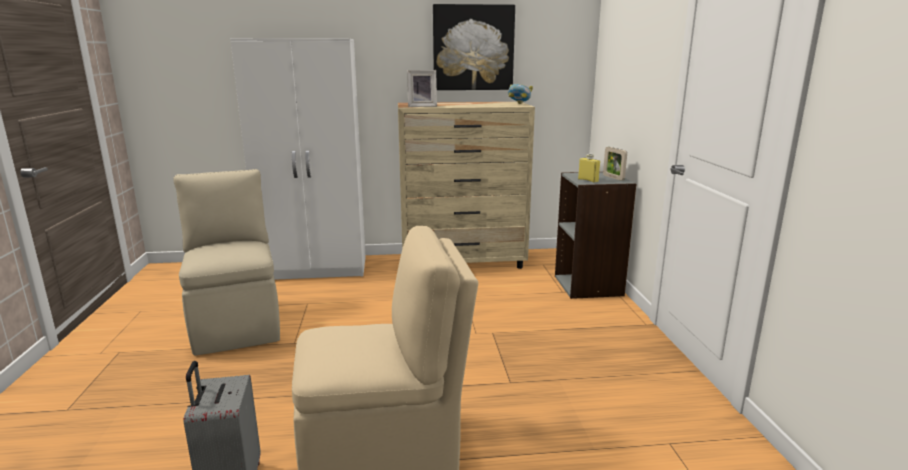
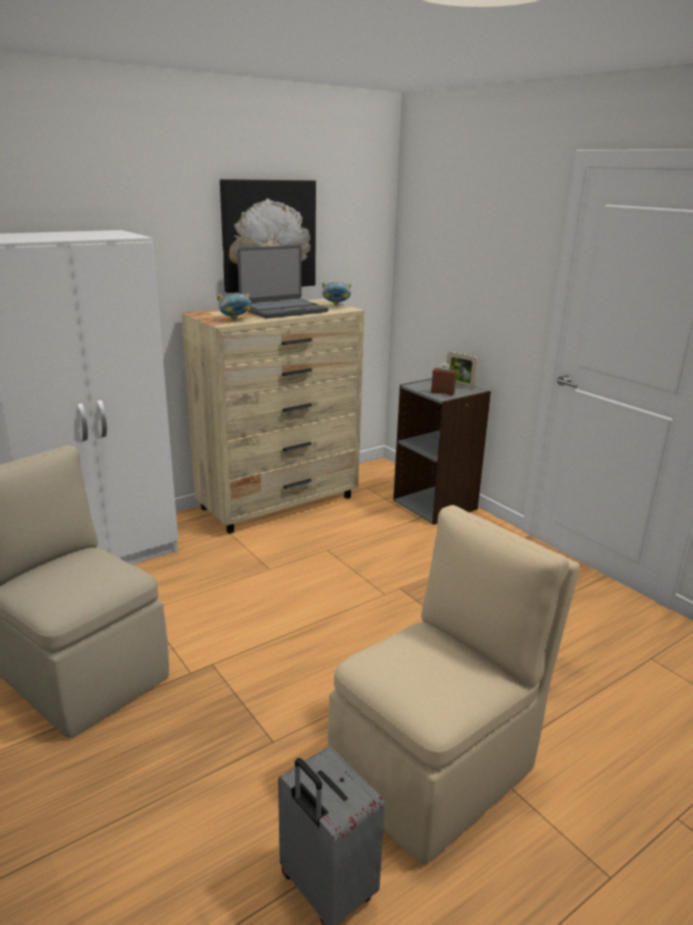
camera: 30 degrees left, 5 degrees up
picture frame [407,70,437,107] -> bowl [217,293,251,320]
yellow bottle [578,153,600,183] -> brown bottle [431,363,456,396]
none -> laptop [237,245,329,318]

